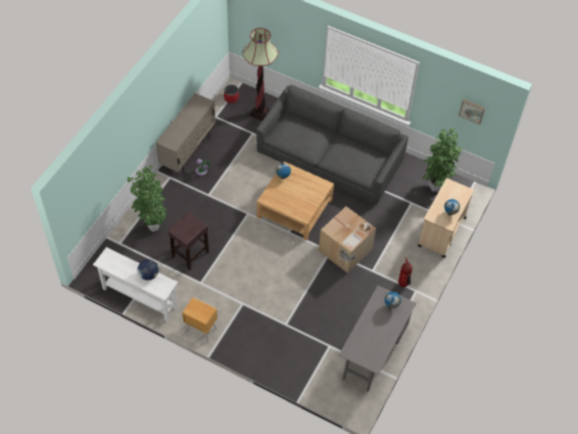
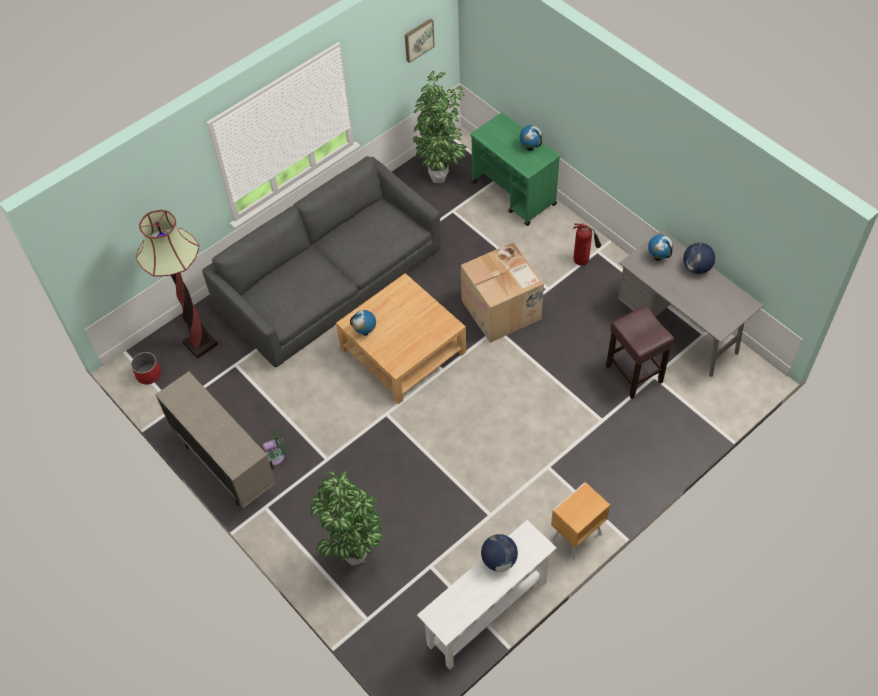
camera: 65 degrees left, 0 degrees up
brown stool [168,212,209,271] -> brown stool moved to [606,305,674,399]
beige cart [418,178,474,258] -> green cart [470,112,560,226]
none -> globe [683,242,715,274]

